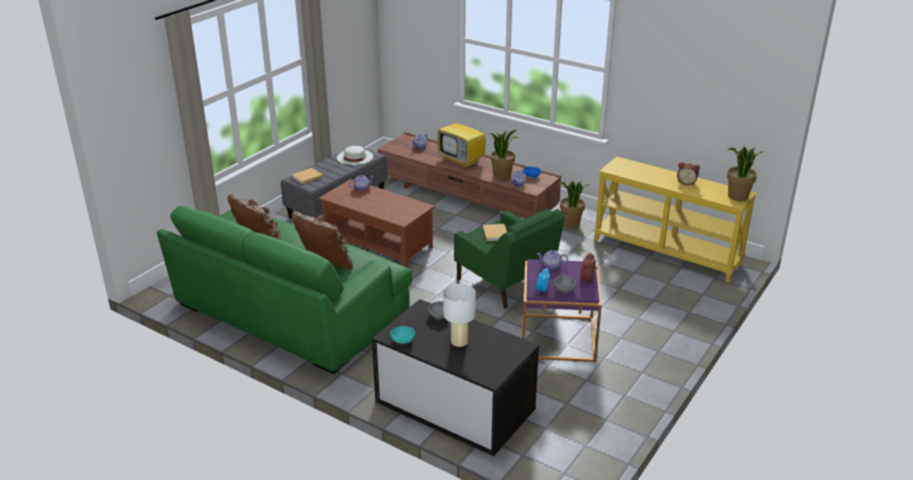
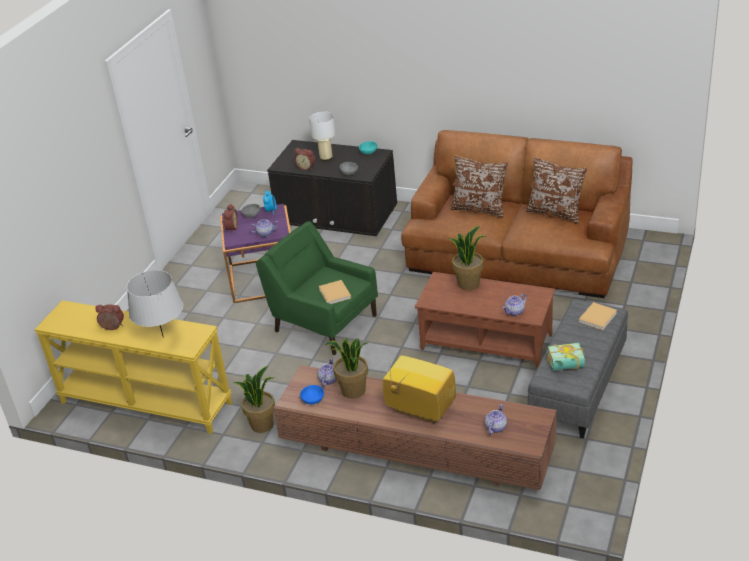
camera: 170 degrees right, 5 degrees up
green sofa [157,206,412,374] -> brown sofa [401,130,632,298]
white hat [337,146,373,165] -> book [547,343,585,371]
potted plant [727,146,764,201] -> potted plant moved to [448,226,487,291]
none -> grey table lamp [127,270,183,338]
none -> alarm clock [294,148,315,170]

